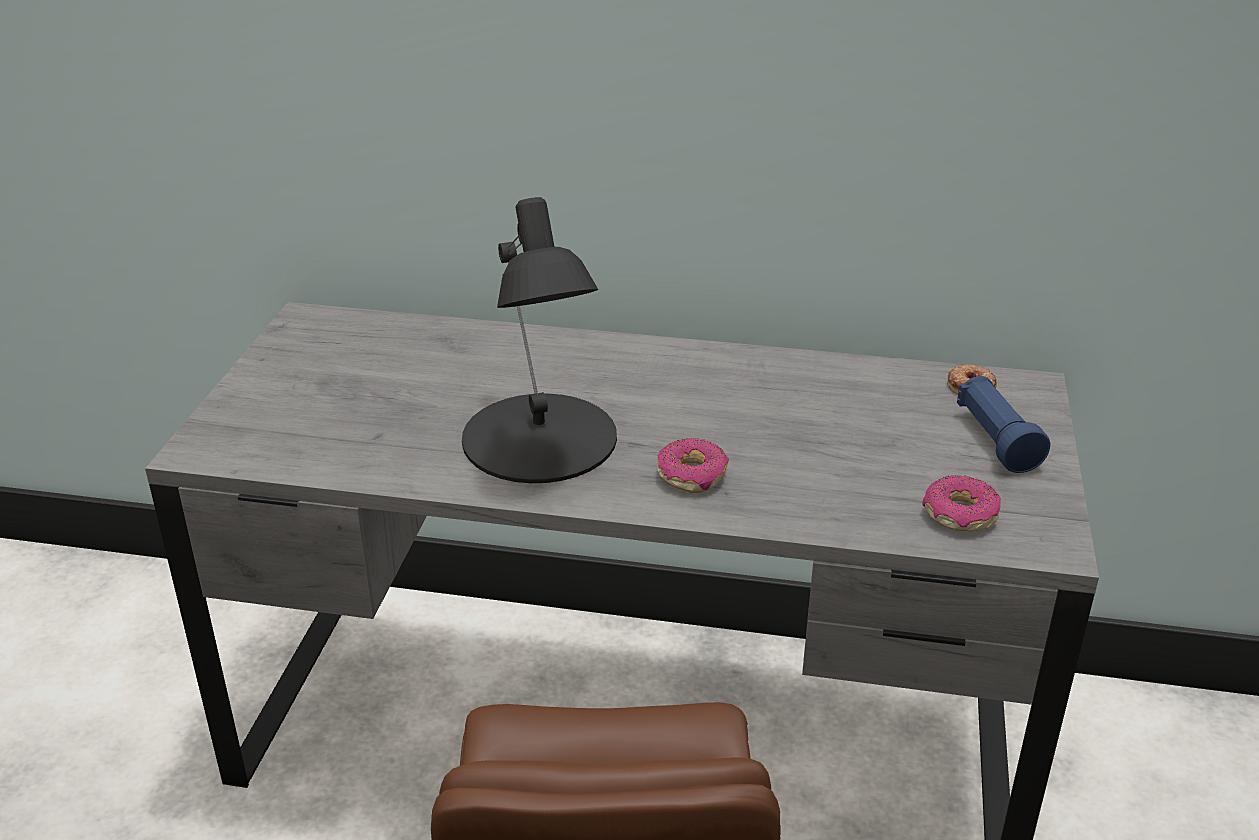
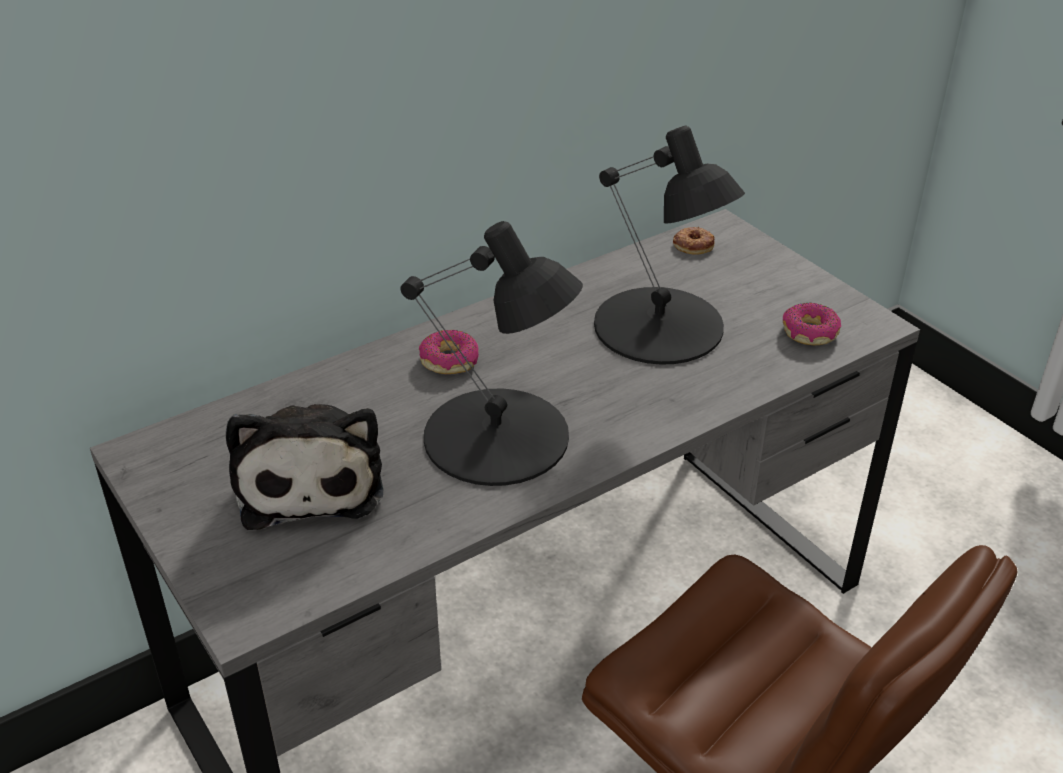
camera: 45 degrees left, 5 degrees up
donut [657,438,729,493] -> donut moved to [419,330,479,374]
blue flashlight [957,376,1050,473] -> none
none -> plush toy [226,404,383,530]
none -> black table lamp [594,125,745,365]

